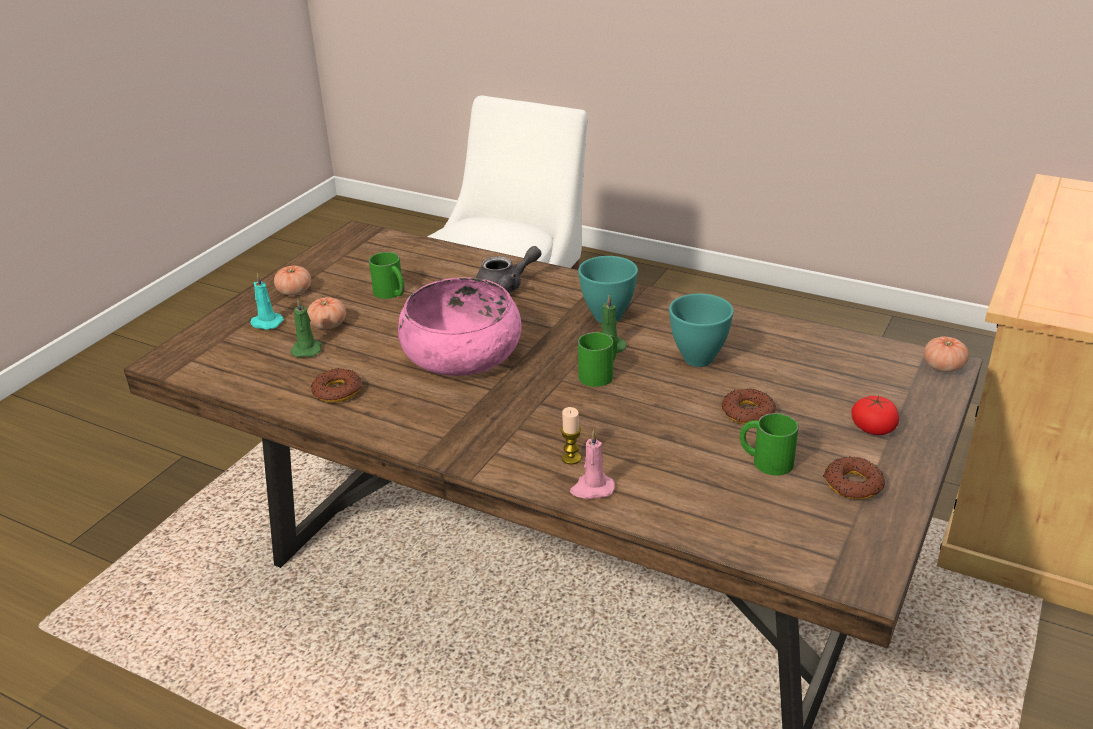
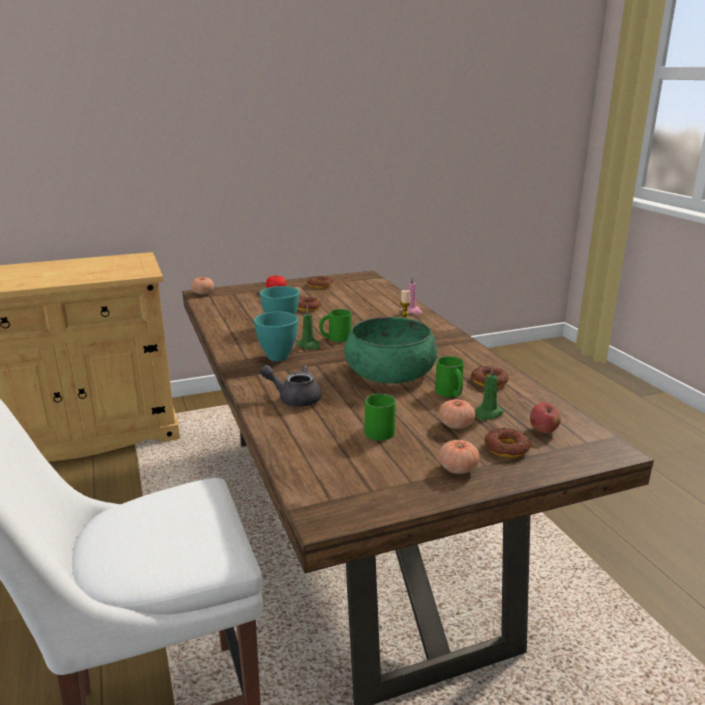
camera: 140 degrees left, 10 degrees down
turquoise candle [250,273,284,330] -> donut [485,428,531,458]
pink bowl [398,277,521,376] -> green bowl [344,317,437,384]
green mug [740,413,799,476] -> green mug moved to [435,356,464,397]
none -> apple [530,402,561,433]

